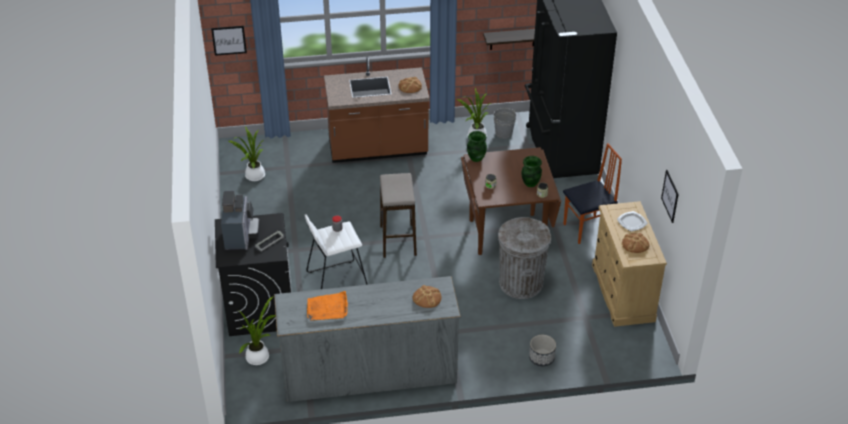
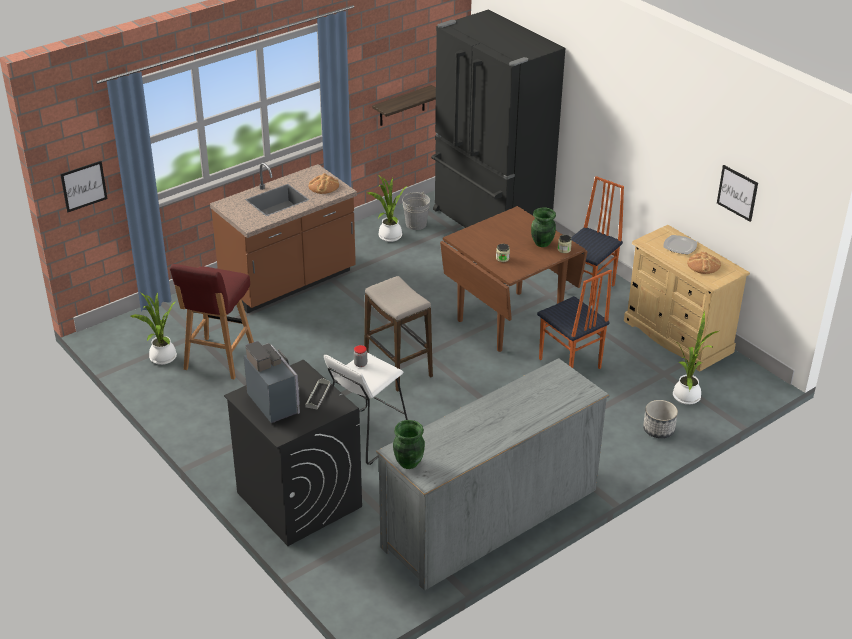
camera: 30 degrees left, 5 degrees down
potted plant [239,296,276,365] -> potted plant moved to [673,311,719,405]
orange tray [307,291,348,321] -> none
bread [412,285,442,308] -> none
green vase [467,131,487,162] -> green vase moved to [393,420,425,469]
grey trash can [498,217,551,299] -> chair [537,270,612,369]
none -> red stool [170,264,254,379]

